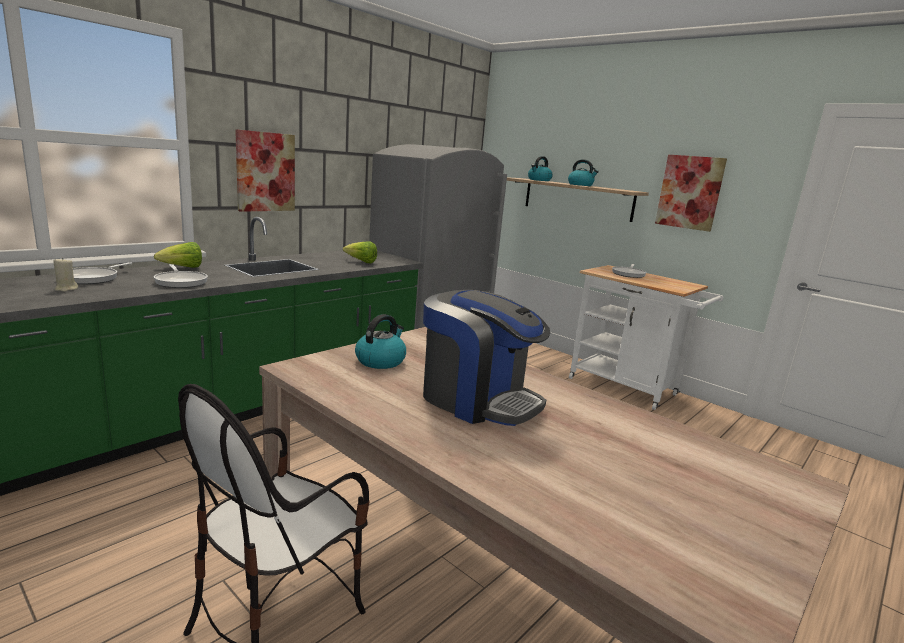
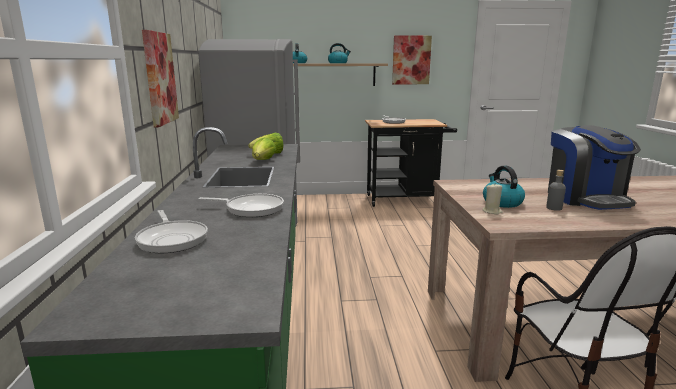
camera: 45 degrees left, 0 degrees up
beige candle [53,257,78,292] -> beige candle moved to [482,184,503,215]
lettuce [154,242,202,268] -> lettuce moved to [252,137,276,160]
coffee machine [423,290,550,426] -> coffee machine turned 90 degrees clockwise [548,125,641,210]
white cart [569,265,723,410] -> black cart [365,119,457,207]
none -> grey bottle [546,170,566,211]

